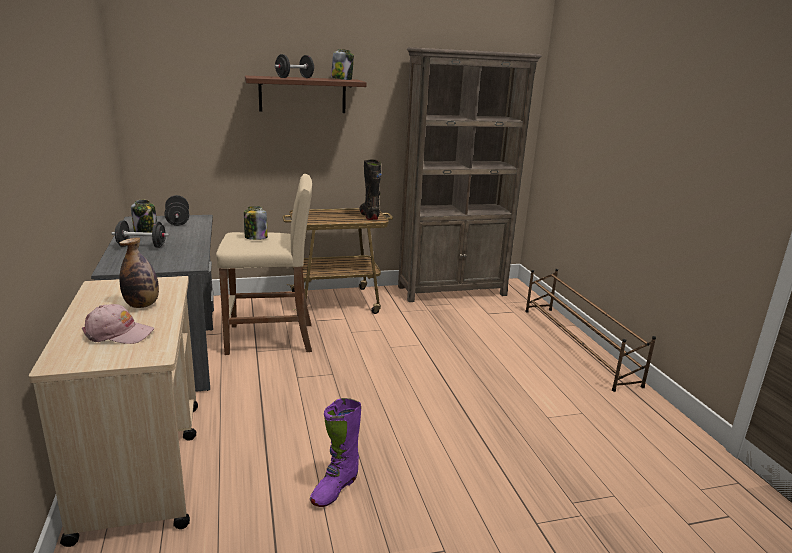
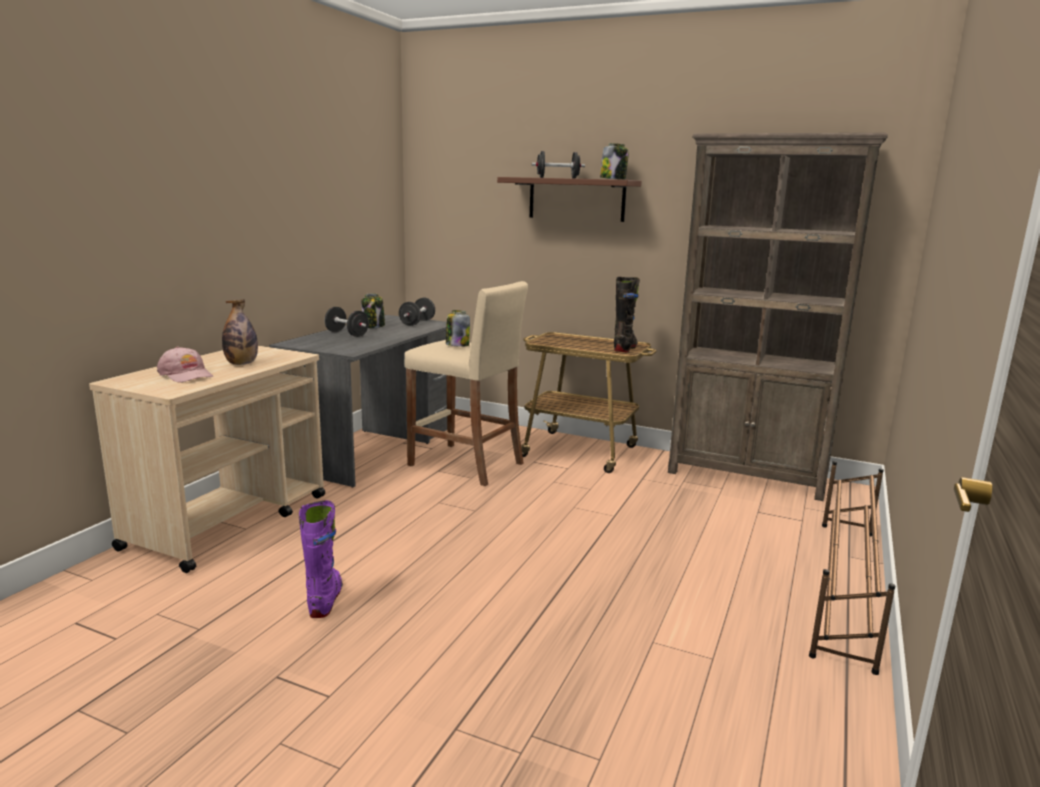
camera: 40 degrees right, 5 degrees down
purple boot [310,398,361,507] -> purple boot turned 105 degrees clockwise [299,500,343,618]

